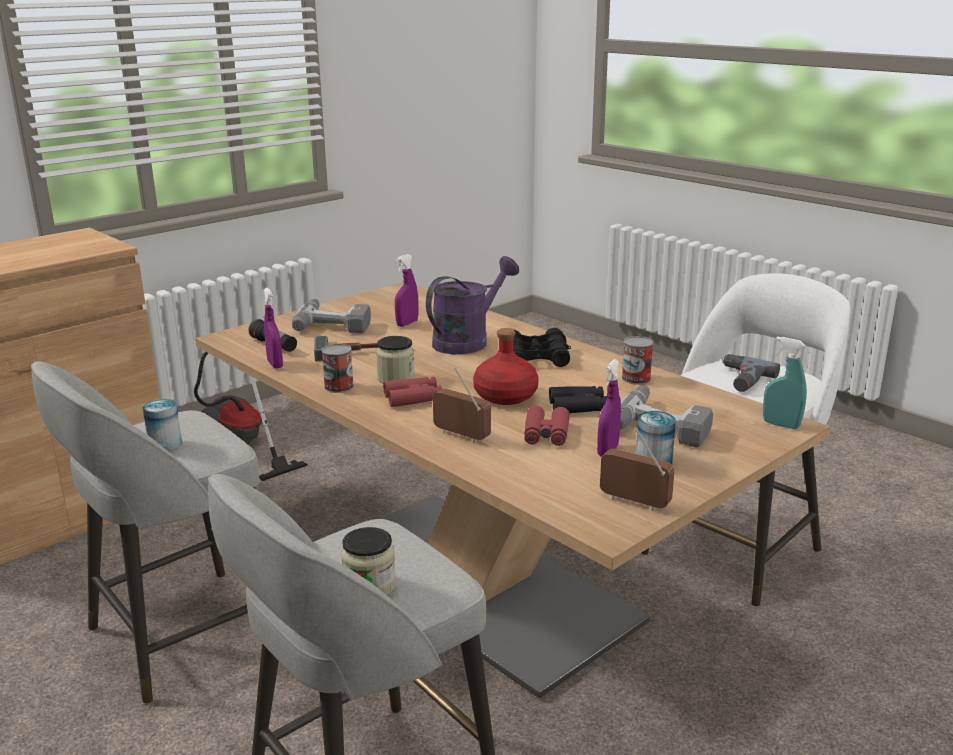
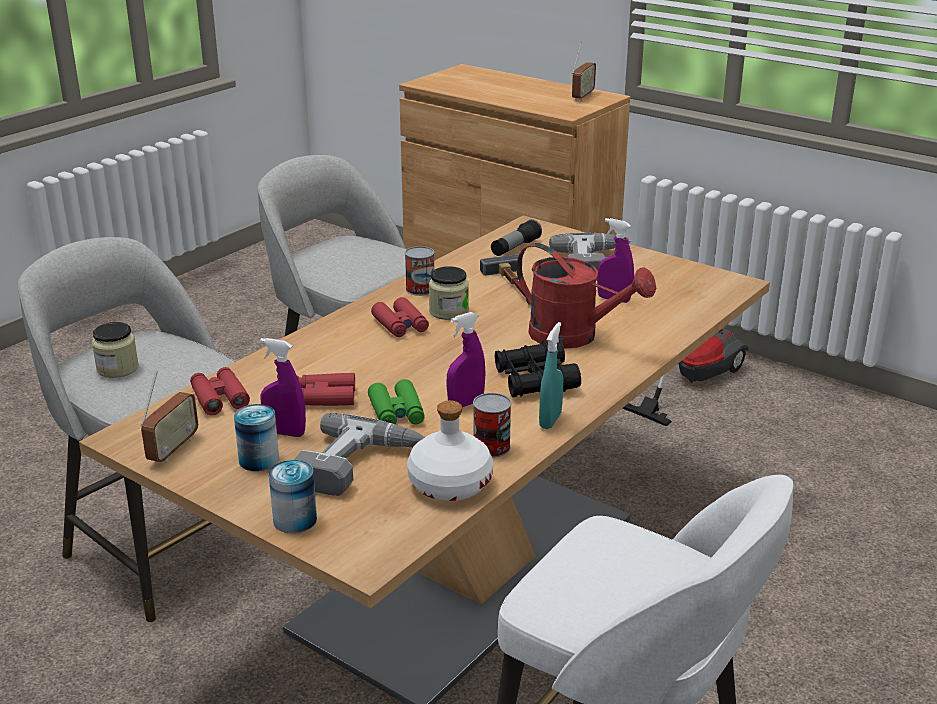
camera: 80 degrees right, 5 degrees up
can [142,399,182,451] -> can moved to [269,460,317,533]
purple spray bottle [264,288,283,369] -> purple spray bottle moved to [446,312,486,408]
purple watering can [426,256,519,354] -> red watering can [516,243,656,349]
radio [433,368,491,443] -> radio moved to [572,42,596,101]
red bottle [473,328,539,405] -> none
black binoculars [549,386,607,413] -> green binoculars [368,379,425,424]
power drill [721,354,780,392] -> none
turquoise spray bottle [763,337,807,429] -> turquoise spray bottle moved to [539,322,563,429]
none -> red binoculars [190,367,250,415]
none -> white bottle [407,400,493,501]

